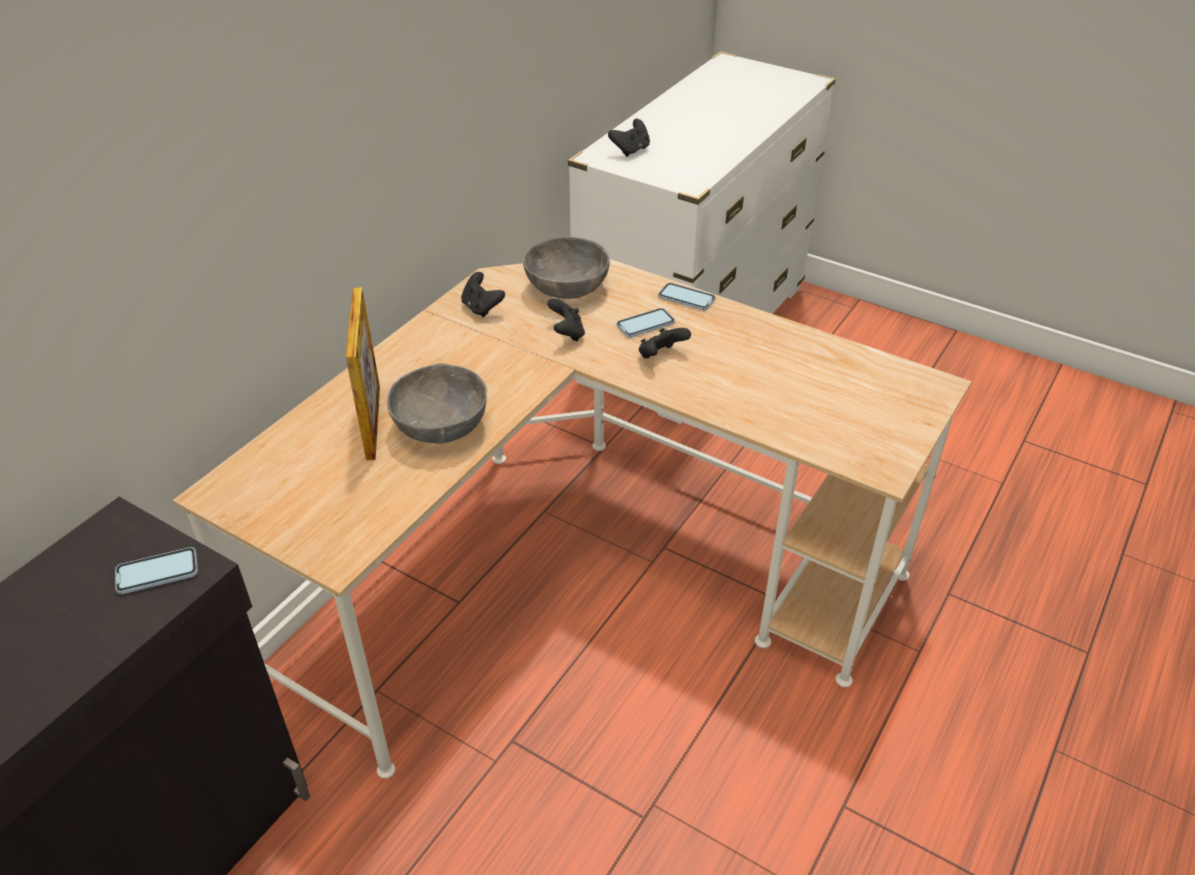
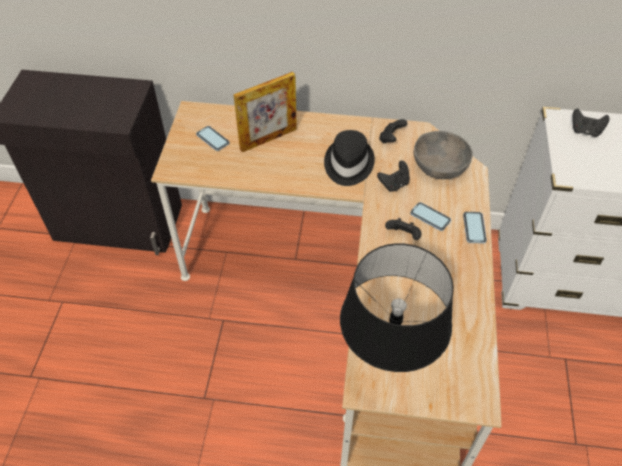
camera: 65 degrees right, 10 degrees up
phone [115,547,198,594] -> phone moved to [196,126,229,151]
grey bowl [387,363,487,444] -> none
none -> black hat [324,130,375,186]
none -> black table lamp [340,243,454,372]

